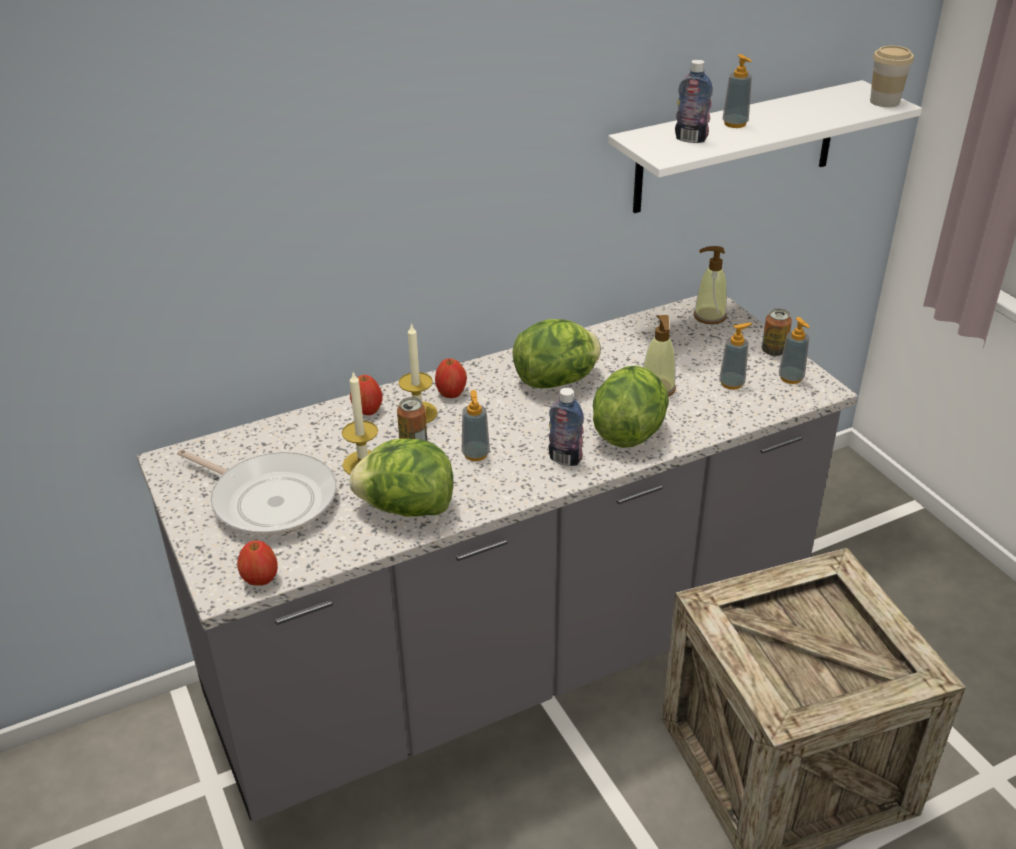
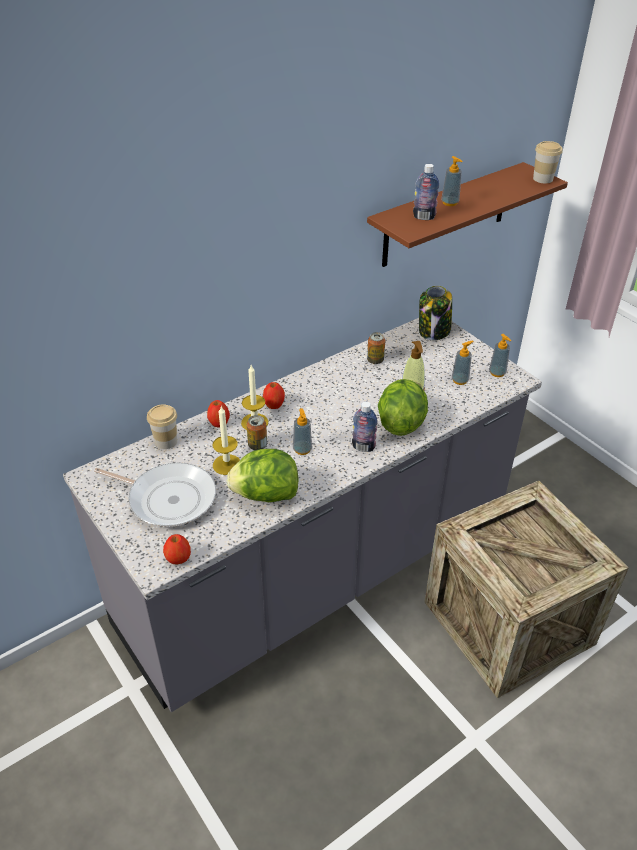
camera: 10 degrees left, 5 degrees up
lettuce [512,319,601,388] -> none
white shelf [608,80,922,213] -> brown shelf [367,162,568,267]
soap dispenser [694,246,727,324] -> jar [419,286,452,340]
can [762,309,792,356] -> can moved to [367,332,385,364]
none -> cup [147,404,177,449]

